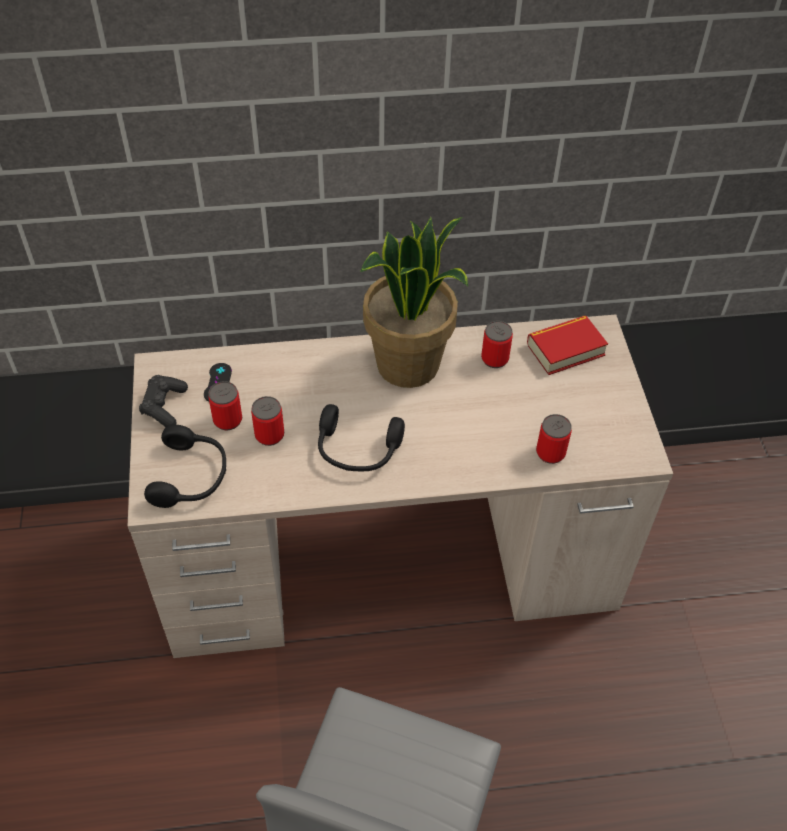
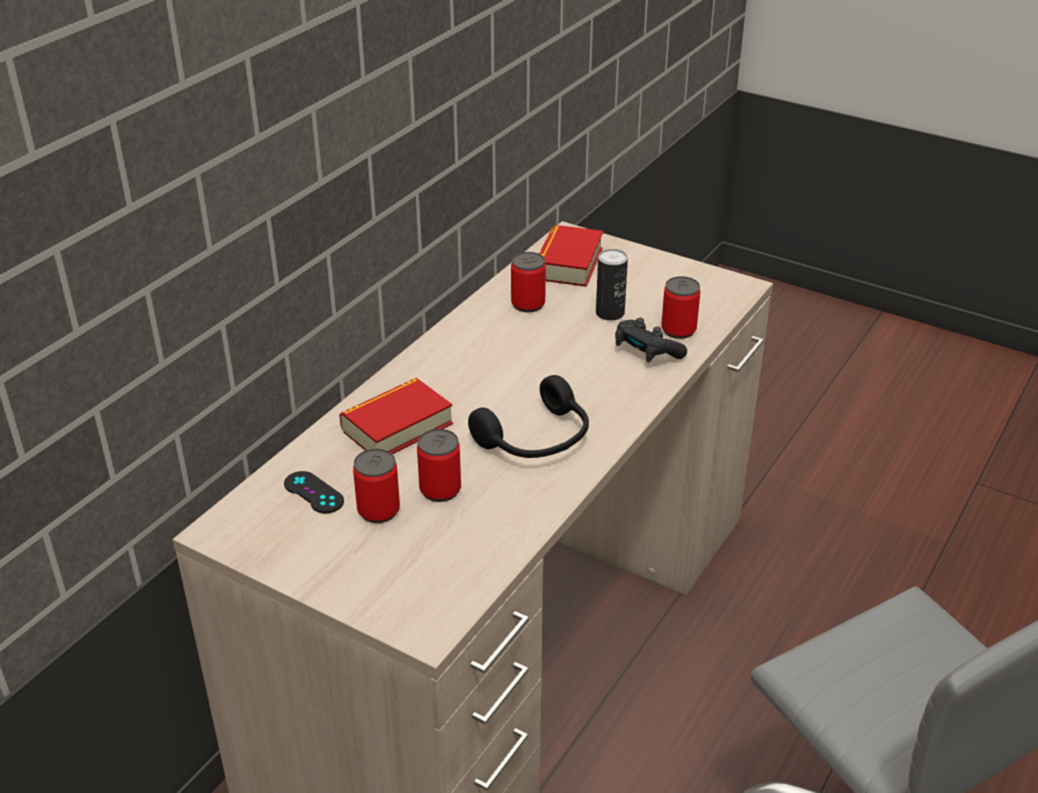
camera: 50 degrees left, 15 degrees down
black game controller [139,375,188,427] -> black game controller moved to [615,318,687,363]
black headphones [144,425,226,508] -> none
potted plant [360,217,468,388] -> none
none -> book [339,378,453,454]
none -> can [596,249,628,320]

